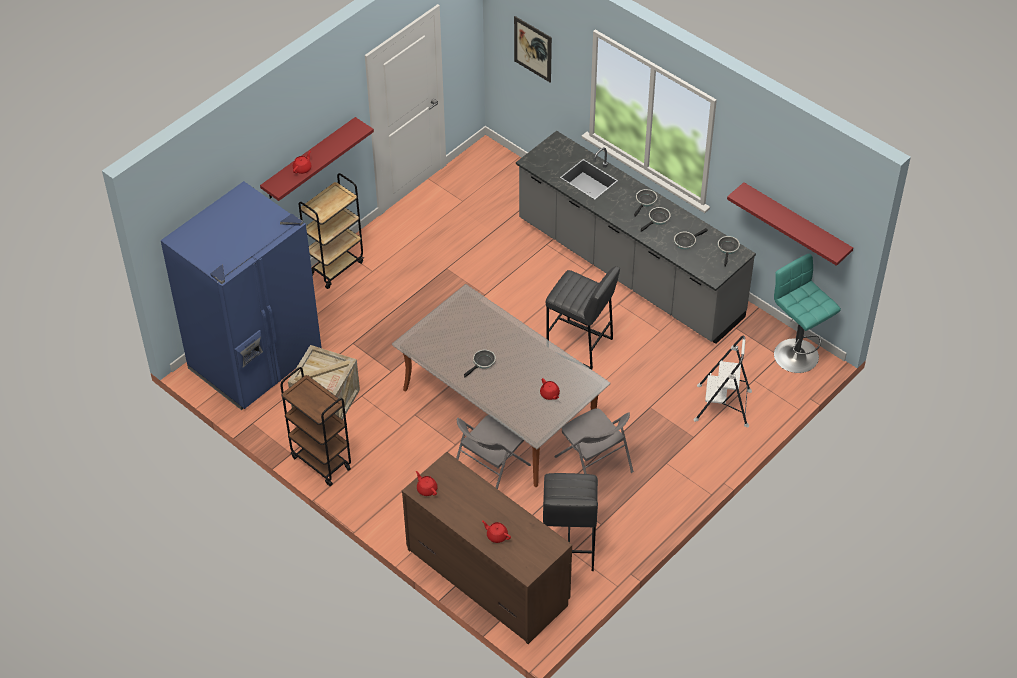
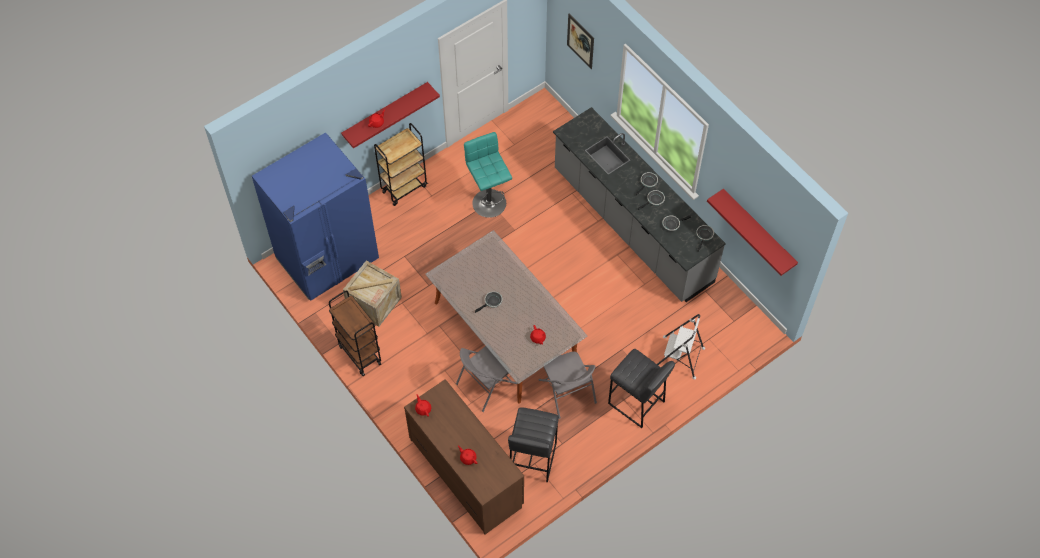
camera: 10 degrees right, 10 degrees up
grey stool [546,266,620,370] -> grey stool moved to [608,349,675,428]
turquoise stool [774,254,841,373] -> turquoise stool moved to [464,132,512,218]

